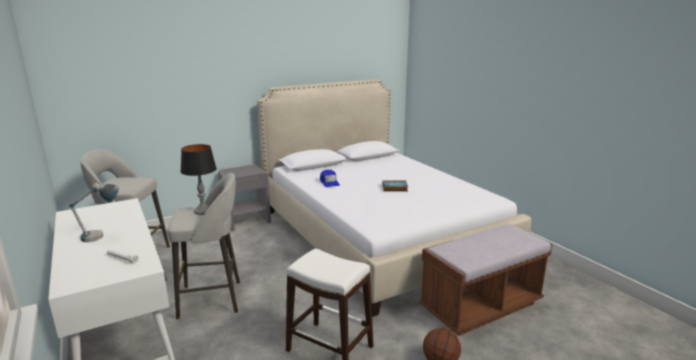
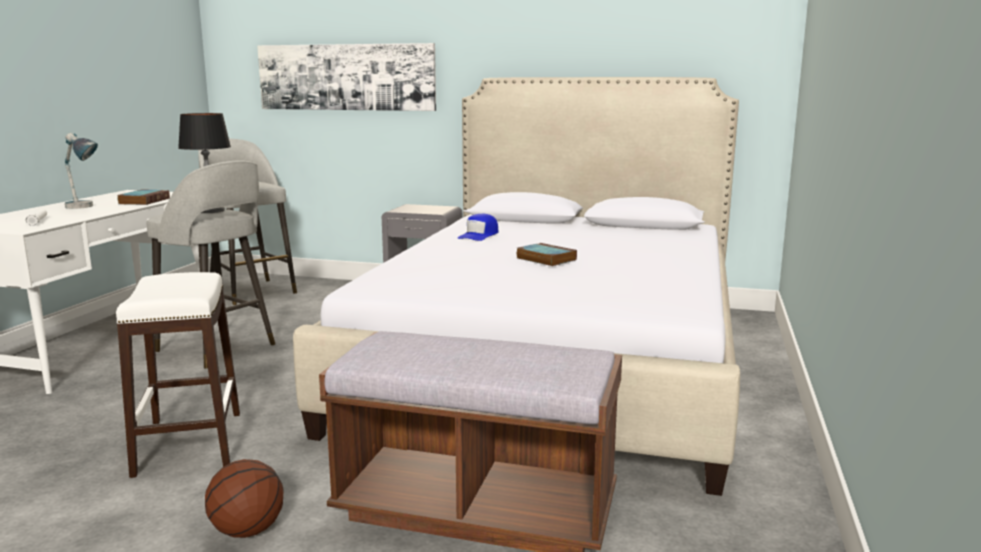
camera: 45 degrees right, 5 degrees down
none -> book [118,189,170,205]
none -> picture [257,43,436,111]

